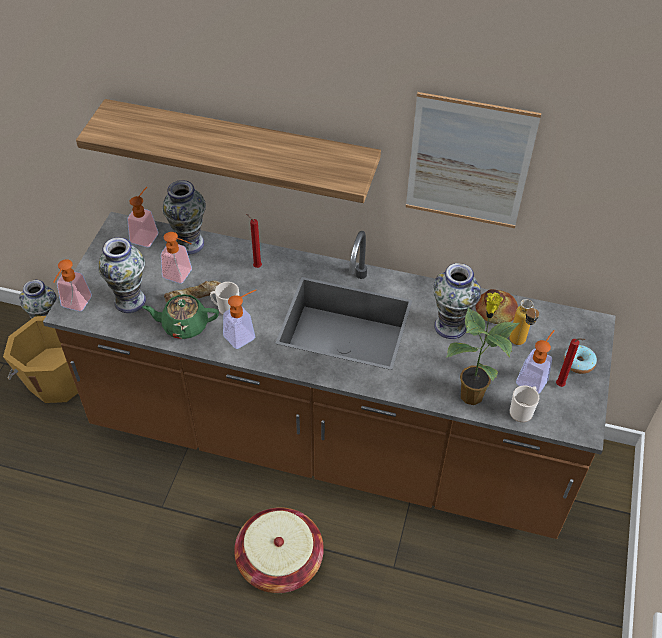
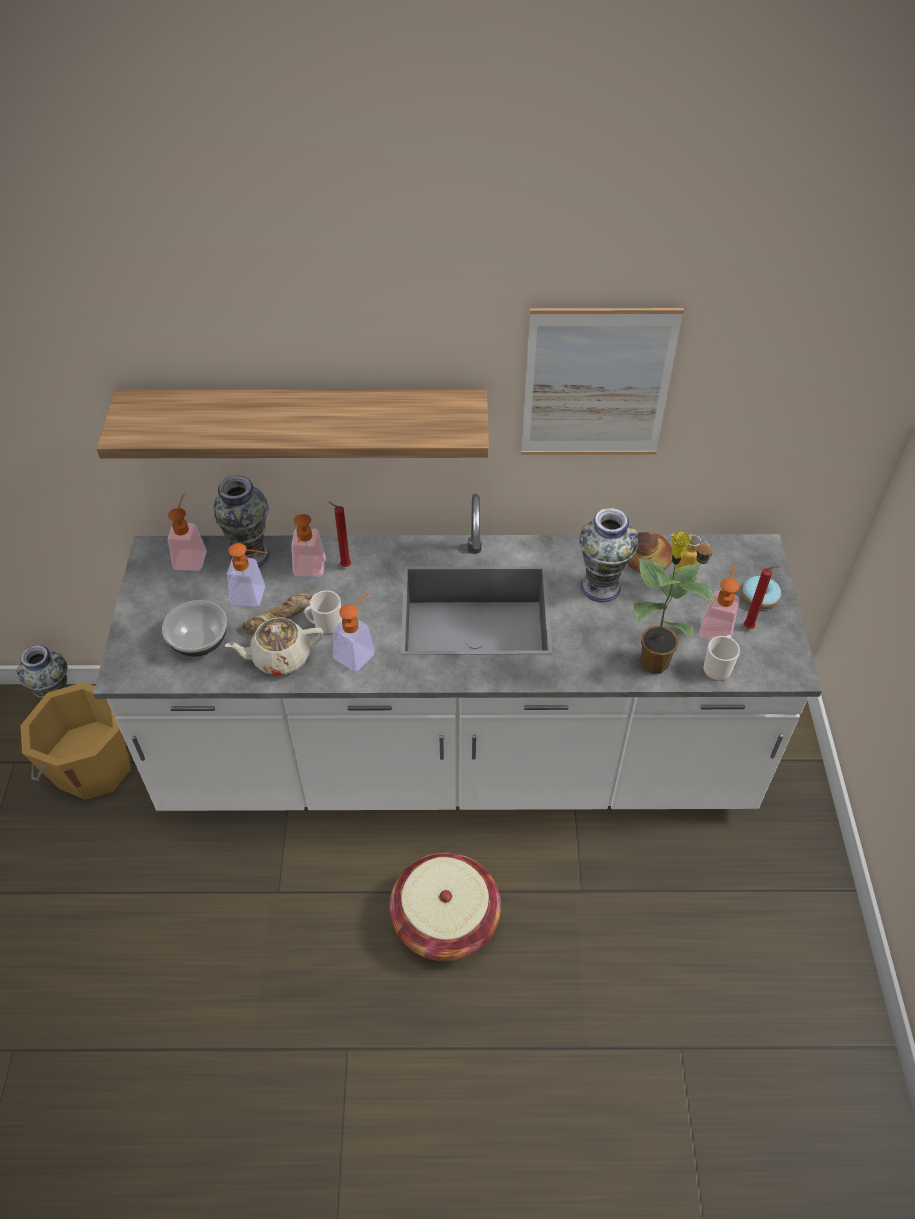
camera: 15 degrees left, 0 degrees up
brown counter [43,212,616,539] -> white counter [93,494,822,811]
soap dispenser [53,259,92,312] -> soap dispenser moved to [292,514,326,577]
vase [98,237,146,313] -> bowl [162,600,227,657]
green teapot [142,294,219,339] -> beige teapot [225,618,323,675]

